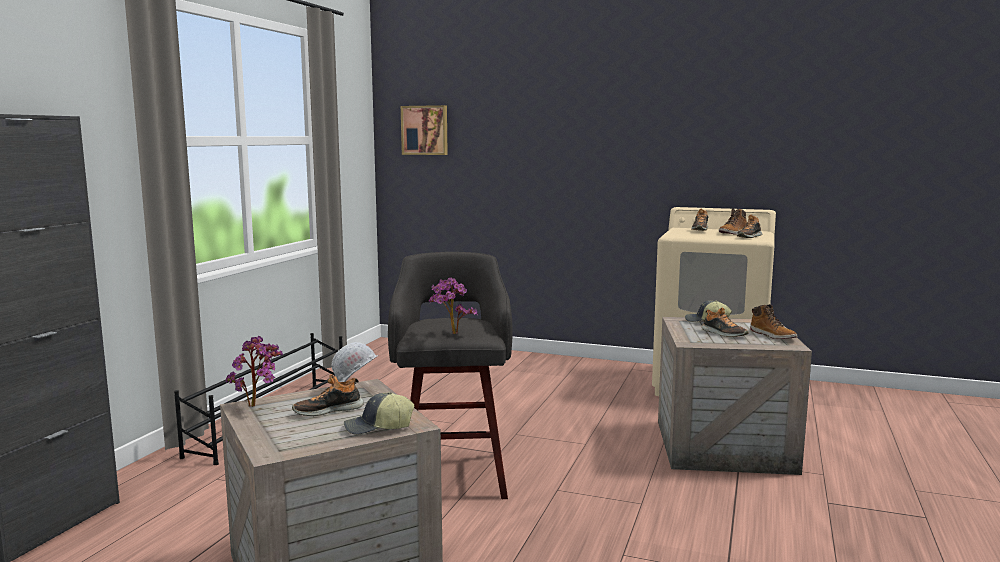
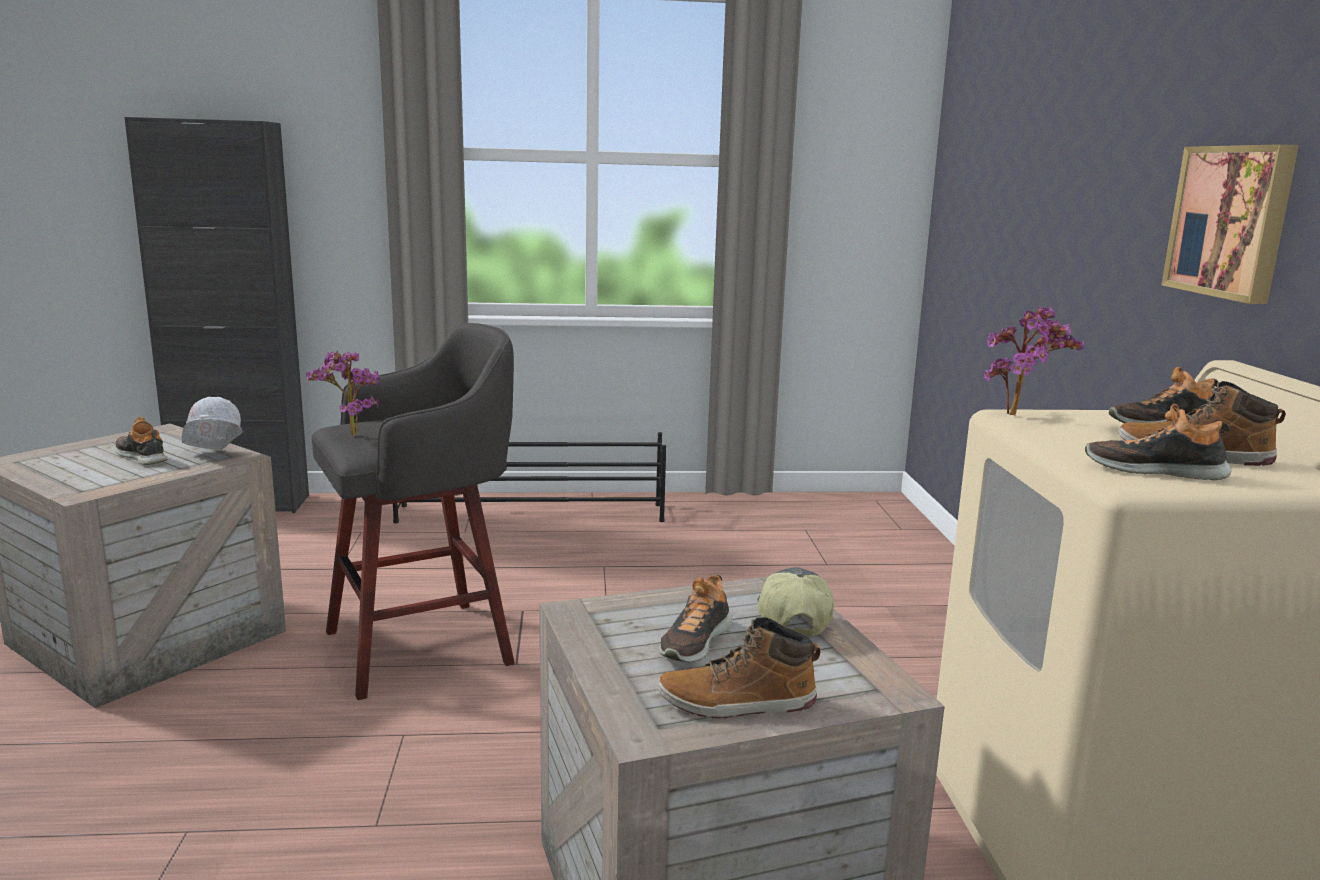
camera: 65 degrees right, 5 degrees up
potted plant [226,336,283,407] -> potted plant moved to [983,307,1084,416]
cap [344,392,414,435] -> none
picture [401,105,448,155] -> picture moved to [1161,144,1299,304]
boot [750,304,797,339] -> boot turned 45 degrees clockwise [657,617,821,718]

